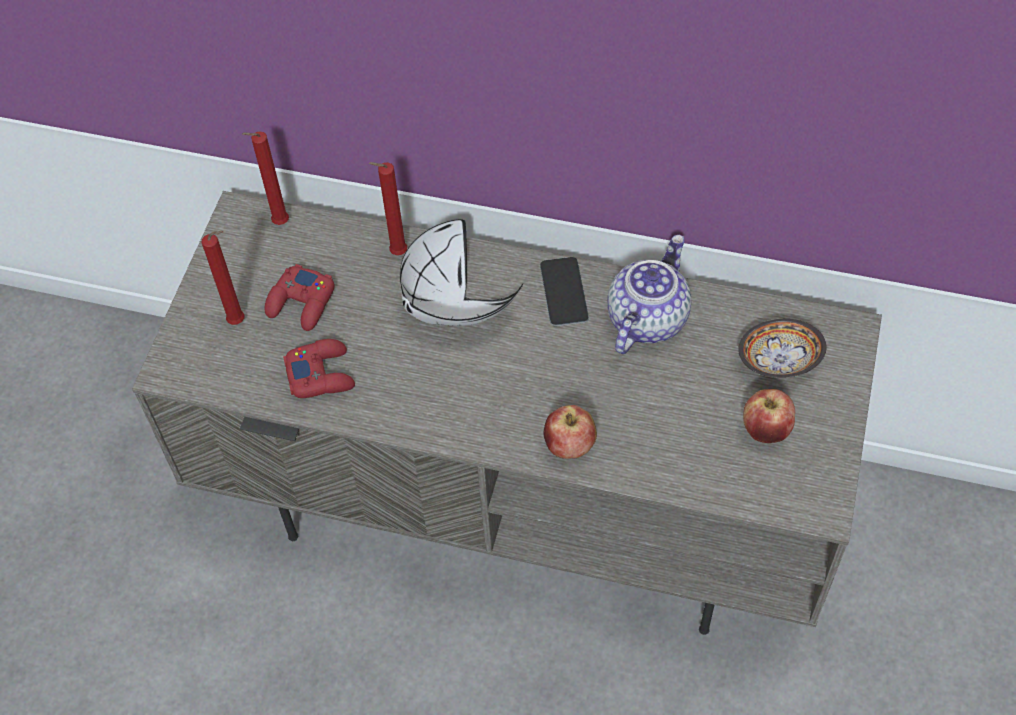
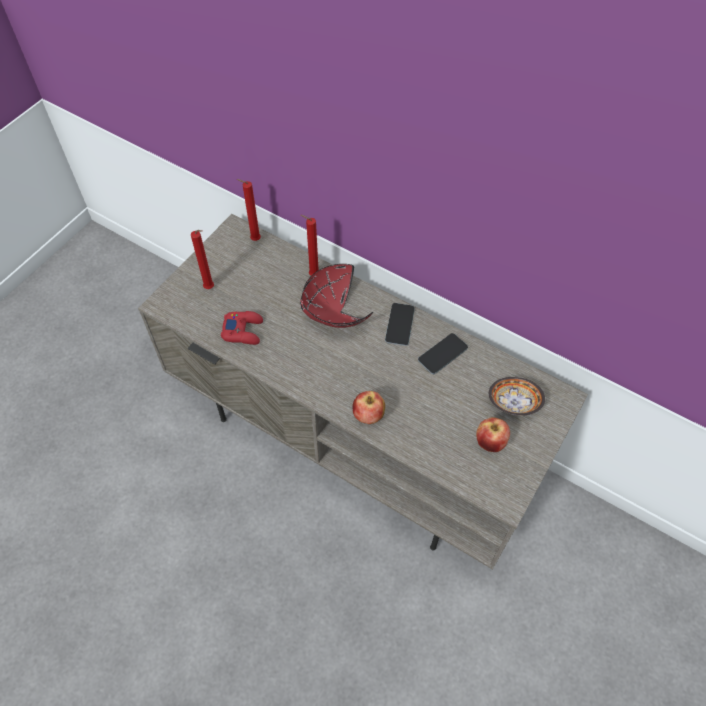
camera: 15 degrees right, 0 degrees up
red game controller [264,264,334,331] -> none
white bowl [400,219,523,326] -> red bowl [300,264,373,328]
teapot [607,235,691,354] -> phone [418,333,468,374]

